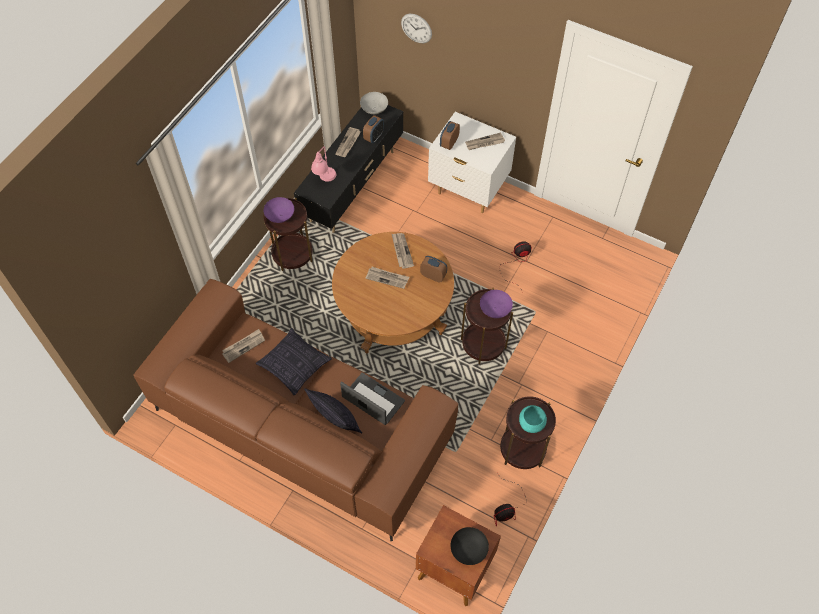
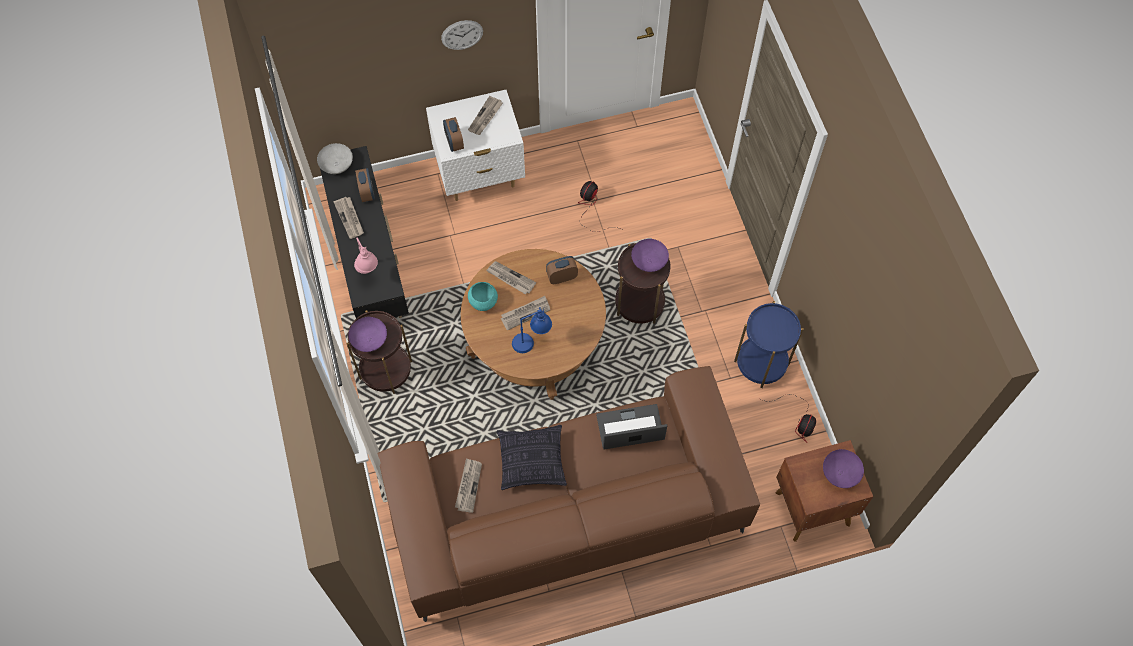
camera: 45 degrees left, 5 degrees up
pillow [304,388,362,434] -> none
wall clock [401,14,432,43] -> wall clock moved to [441,20,483,50]
black bowl [450,527,489,565] -> purple bowl [823,449,864,488]
brown side table [500,396,556,469] -> blue side table [734,301,803,388]
turquoise bowl [519,405,547,433] -> turquoise bowl moved to [468,282,498,311]
none -> blue table lamp [512,307,552,353]

